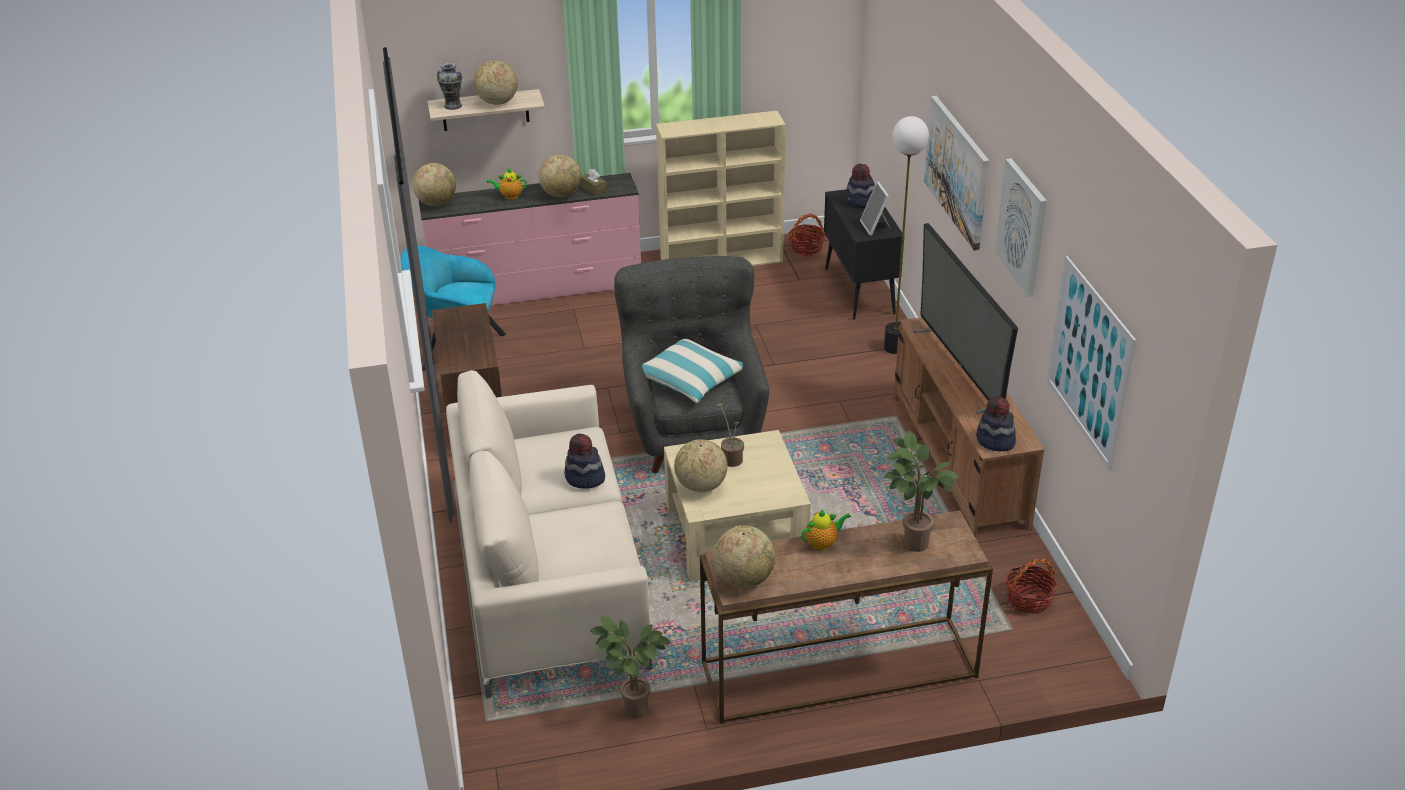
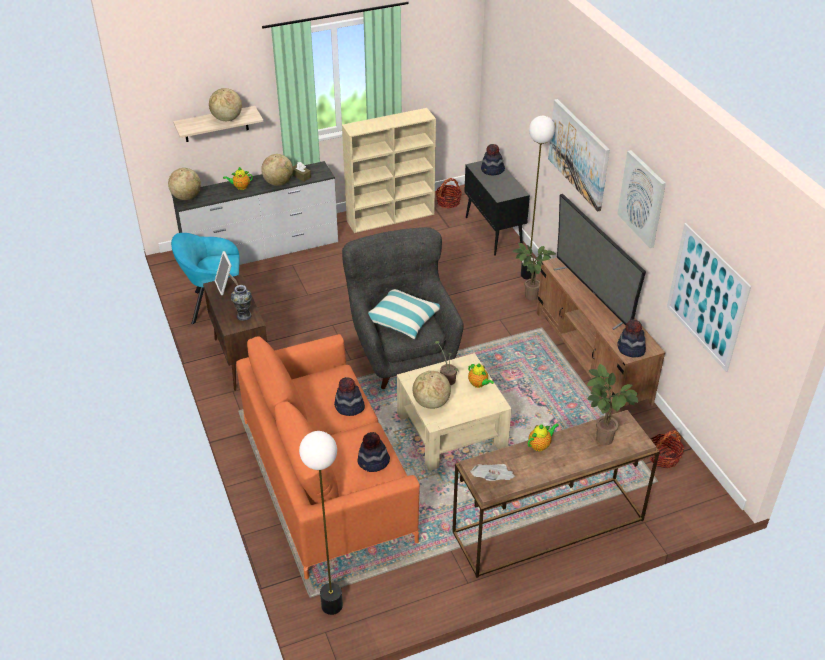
camera: 10 degrees left, 5 degrees up
pink dresser [419,173,641,305] -> white dresser [171,161,338,265]
vase [437,63,462,110] -> vase moved to [231,285,252,321]
beige sofa [446,370,652,698] -> orange sofa [236,334,420,579]
potted plant [590,616,671,718] -> potted plant moved to [513,243,556,300]
globe [713,526,775,588] -> newspaper [471,464,515,481]
picture frame [860,182,891,236] -> picture frame moved to [215,251,238,295]
none -> floor lamp [299,431,343,615]
none -> hat [358,432,390,472]
none -> teapot [468,363,494,388]

